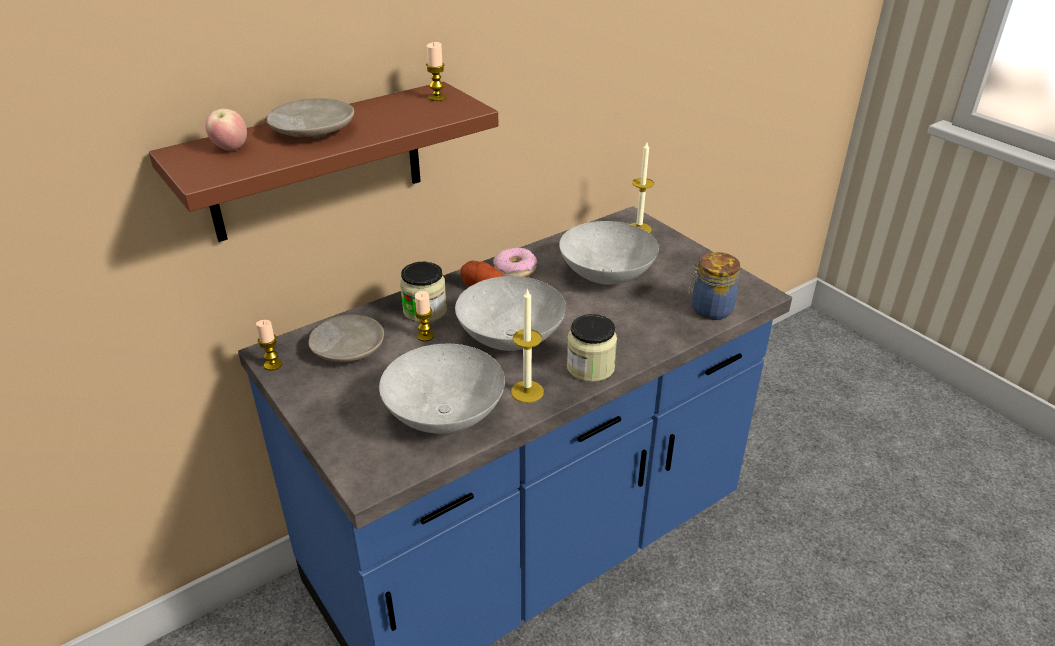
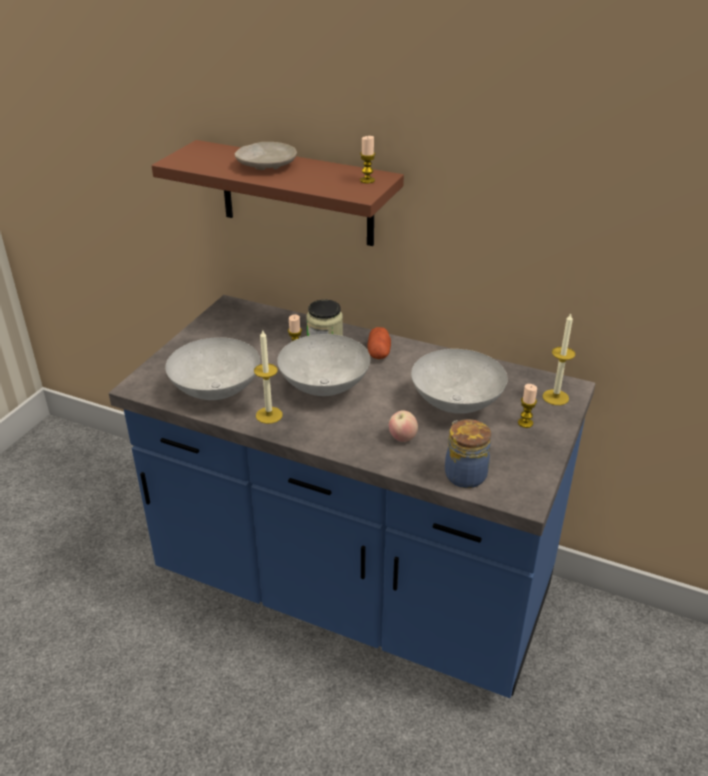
camera: 60 degrees right, 0 degrees up
apple [206,109,247,151] -> apple moved to [389,410,418,442]
candle [256,320,282,371] -> candle moved to [518,384,537,428]
beige plate [309,315,384,362] -> none
donut [493,248,537,277] -> none
jar [567,314,617,382] -> none

